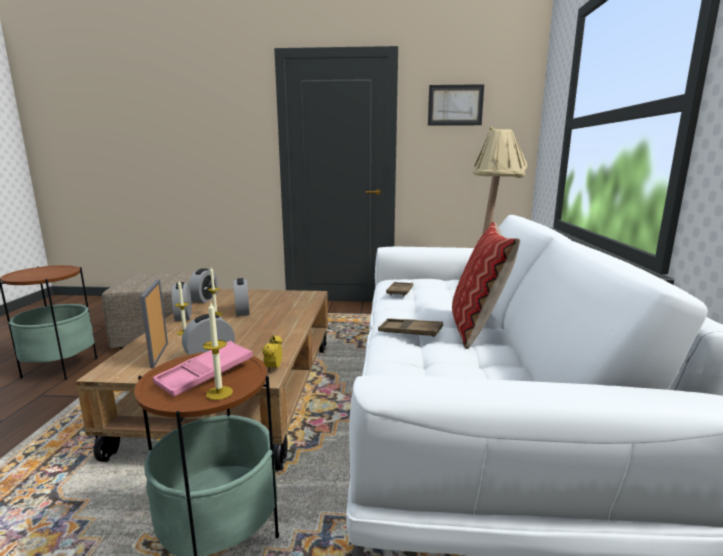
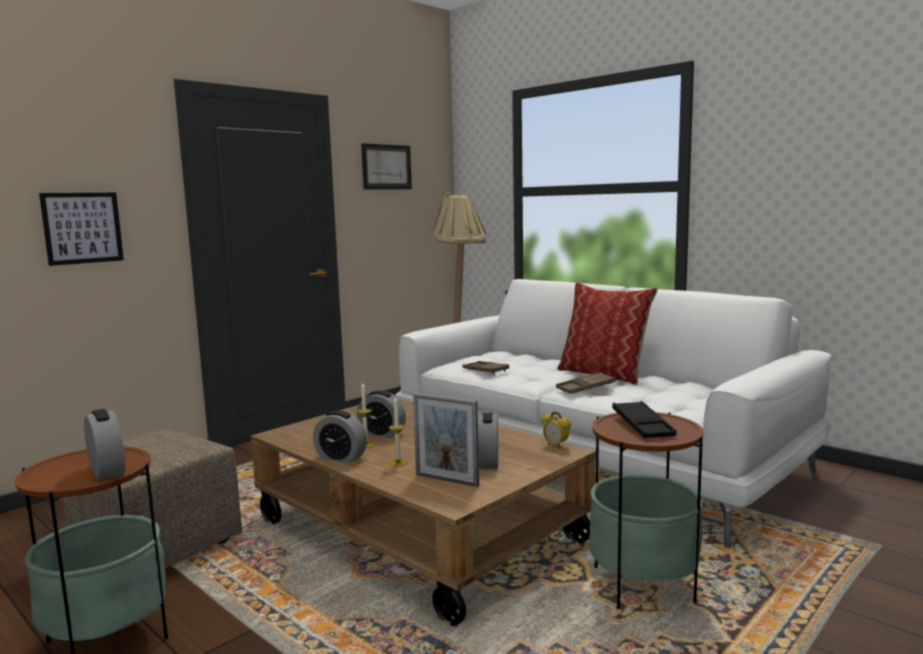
camera: 50 degrees left, 5 degrees down
pink tray [153,341,253,397] -> black tray [612,401,676,438]
alarm clock [189,268,218,303] -> alarm clock moved to [84,409,125,480]
candle [203,302,233,400] -> none
none -> picture [39,193,124,266]

